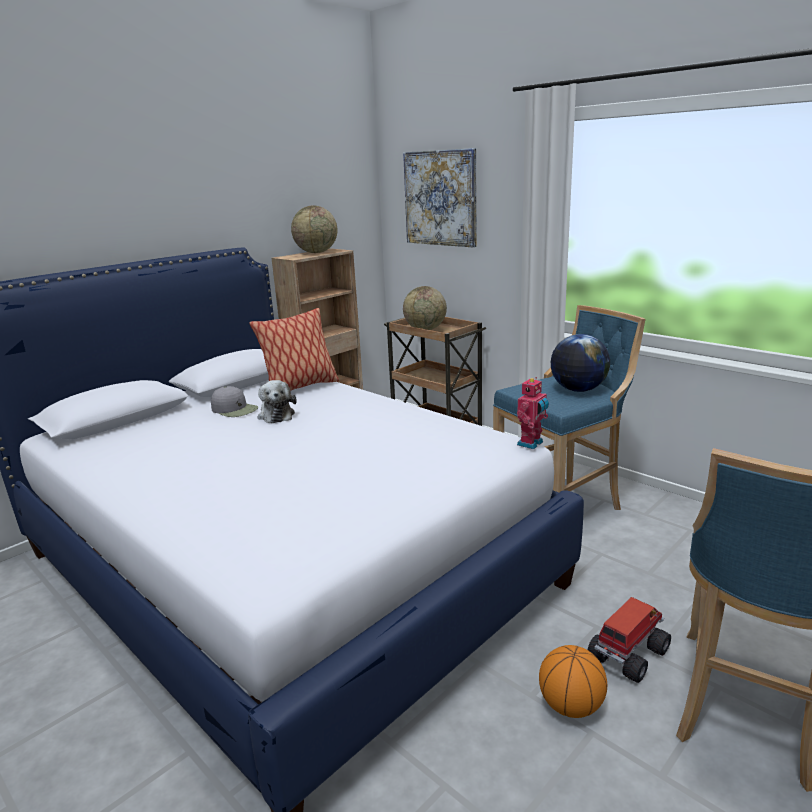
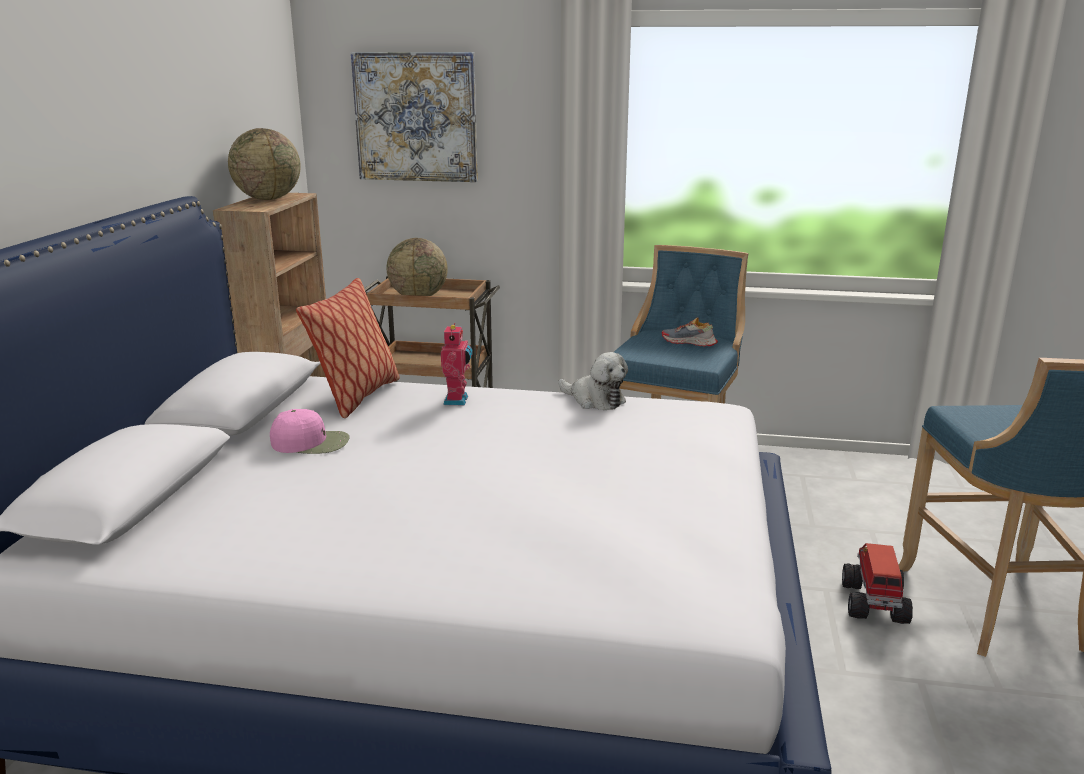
camera: 35 degrees left, 0 degrees up
grey cap [211,386,258,417] -> pink cap [270,409,349,454]
plush toy [258,380,297,423] -> plush toy moved to [558,352,628,410]
toy robot [517,377,549,449] -> toy robot moved to [441,323,473,406]
basketball [539,645,607,718] -> none
globe [551,334,610,392] -> shoe [662,317,718,347]

